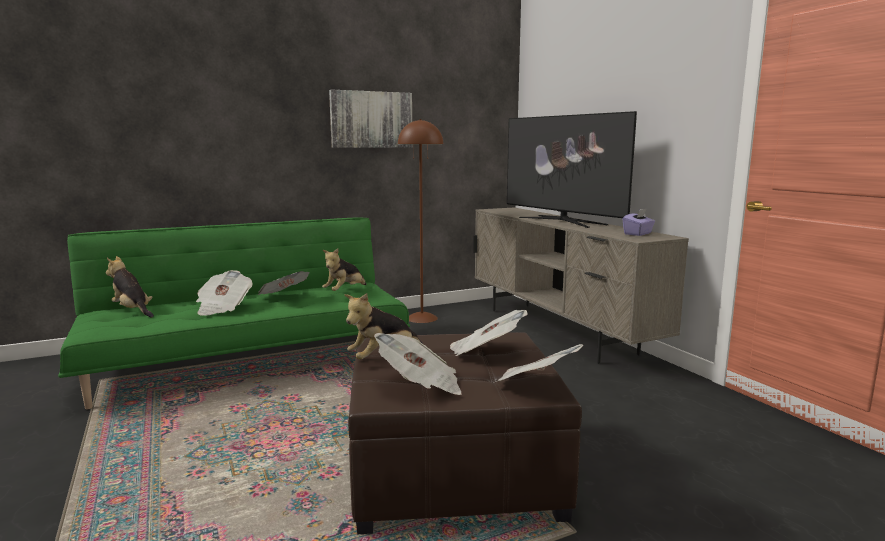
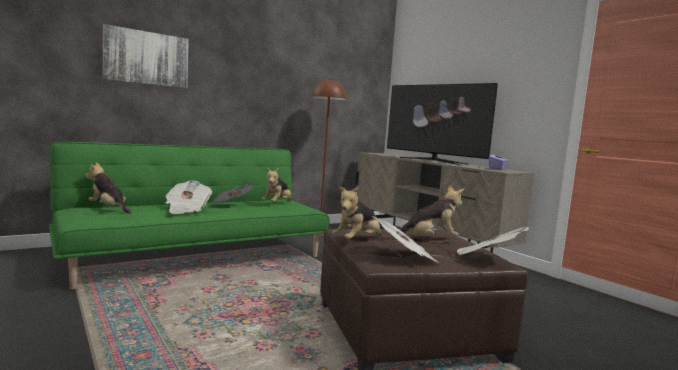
camera: 10 degrees left, 5 degrees down
picture [329,90,413,148] -> picture moved to [103,24,189,89]
newspaper [450,310,528,356] -> plush toy [394,185,464,240]

